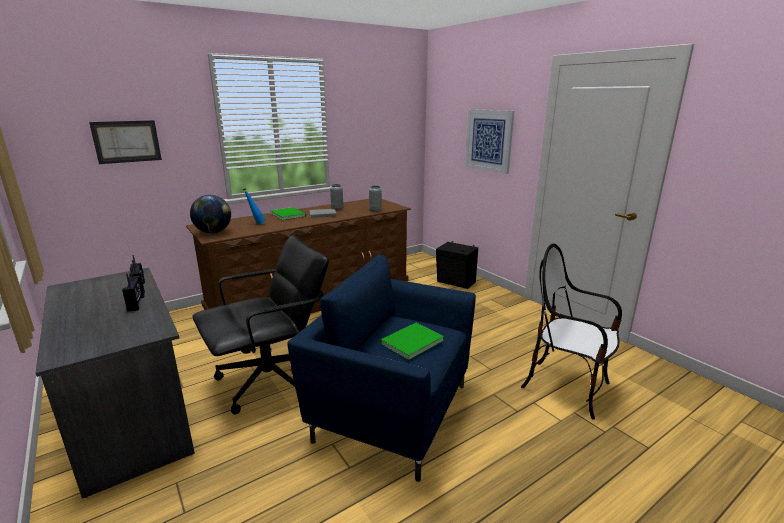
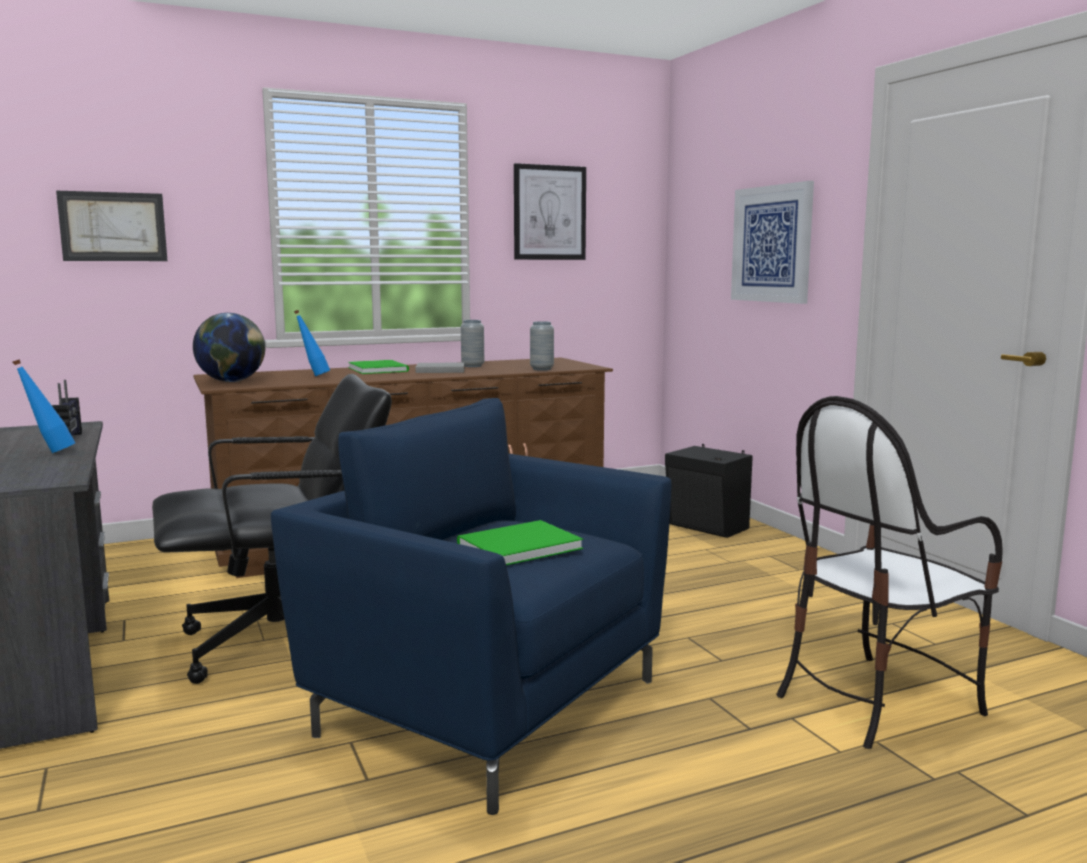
camera: 10 degrees right, 10 degrees down
radio [122,268,144,312] -> blue bottle [13,359,75,453]
chair [521,243,622,420] -> chair turned 75 degrees counterclockwise [776,396,1003,749]
none -> picture [514,163,586,260]

